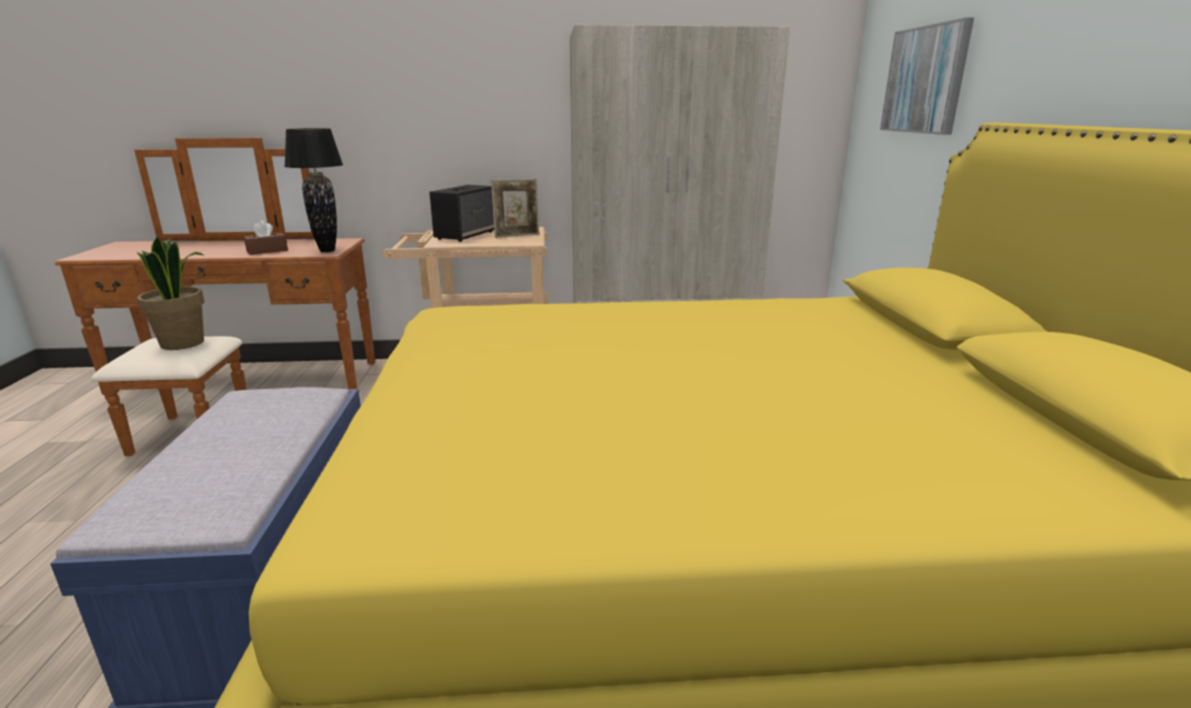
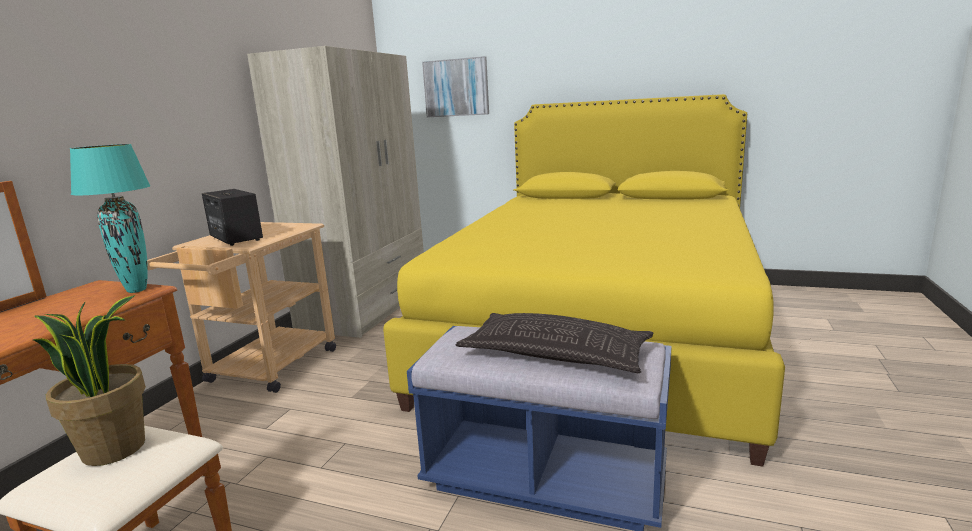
camera: 65 degrees left, 5 degrees down
brown tissue box [244,220,288,255] -> none
black table lamp [284,128,343,252] -> turquoise table lamp [70,144,151,293]
picture frame [491,179,539,238] -> none
none -> pillow [456,313,654,373]

